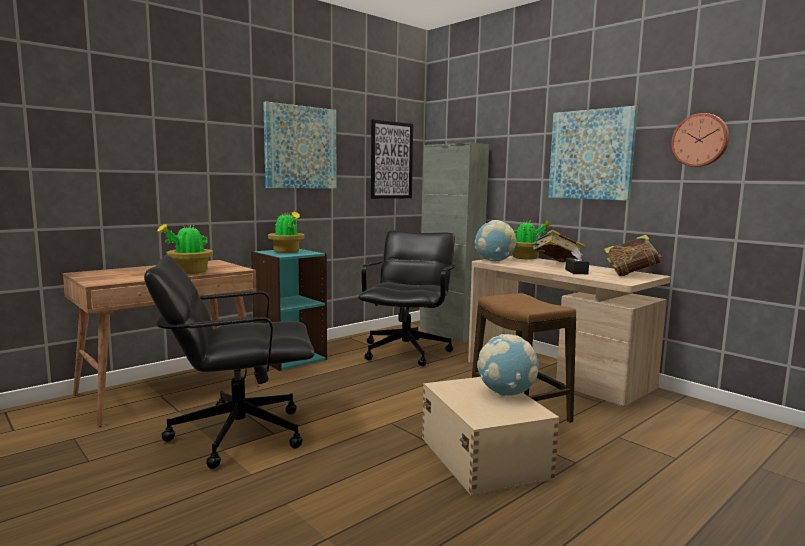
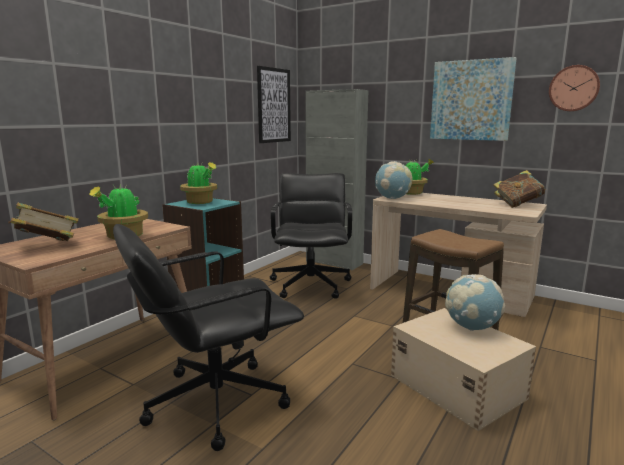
camera: 15 degrees left, 5 degrees up
picture [263,102,336,189] -> none
book [532,230,585,262] -> book moved to [9,203,79,241]
black tissue box [565,248,589,274] -> none

